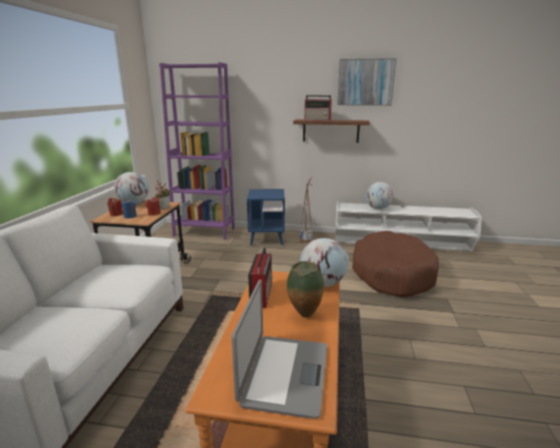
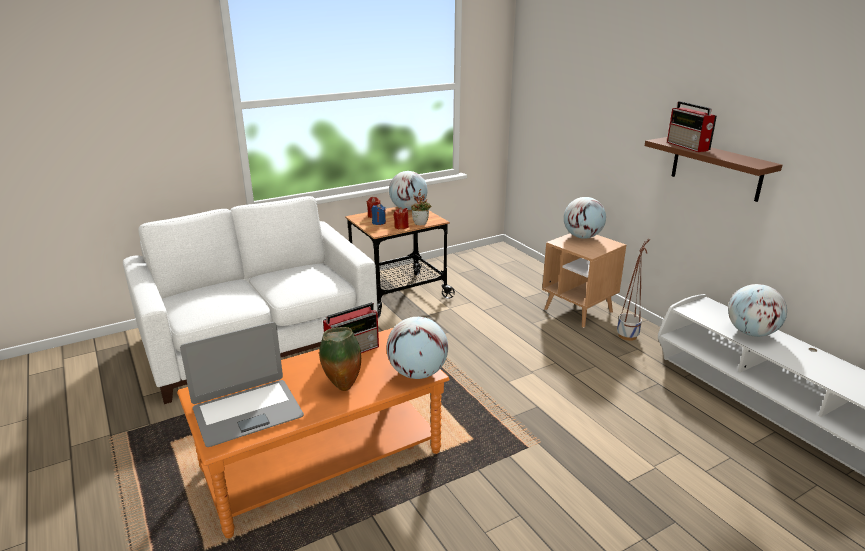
camera: 50 degrees right, 5 degrees up
purple bookcase [159,62,235,240] -> none
blue side table [247,189,285,246] -> brown side table [542,233,626,328]
picture [337,58,396,106] -> none
brown dog bed [352,231,439,298] -> none
none -> globe [564,197,606,239]

